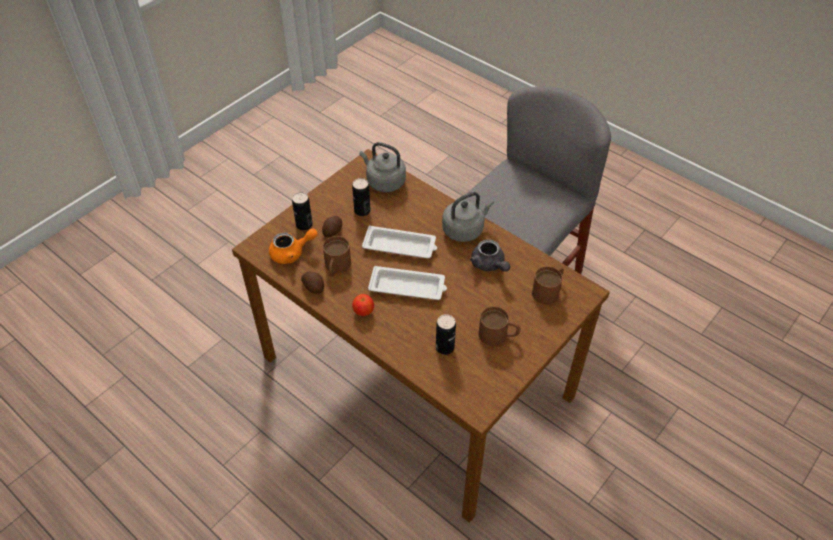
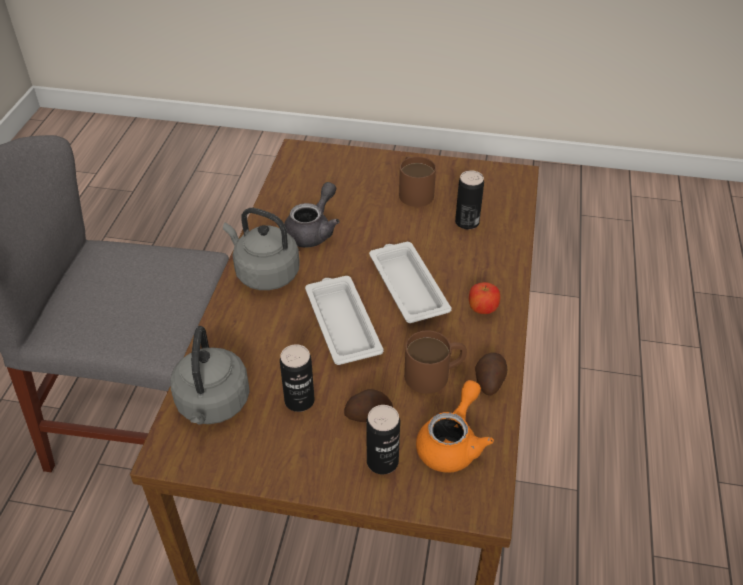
camera: 120 degrees left, 5 degrees down
orange teapot [269,228,318,264] -> orange teapot turned 75 degrees clockwise [416,380,494,473]
brown mug [532,266,564,305] -> none

